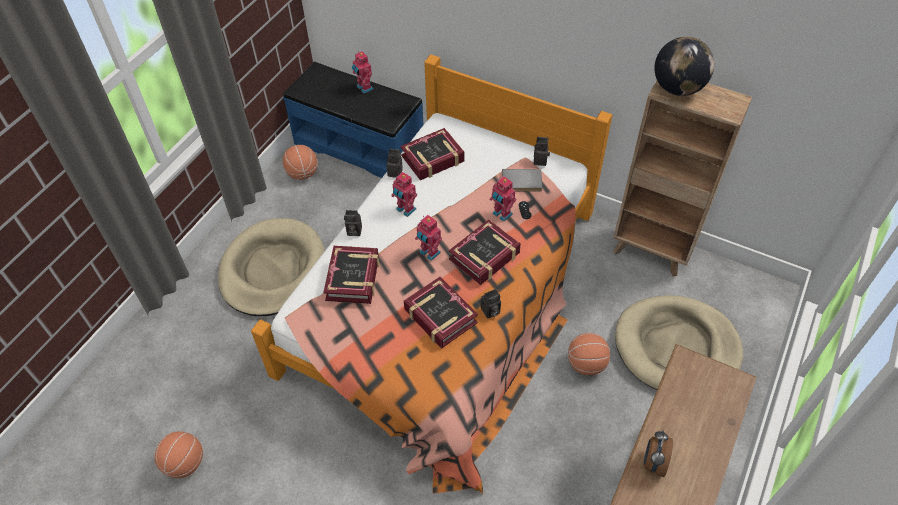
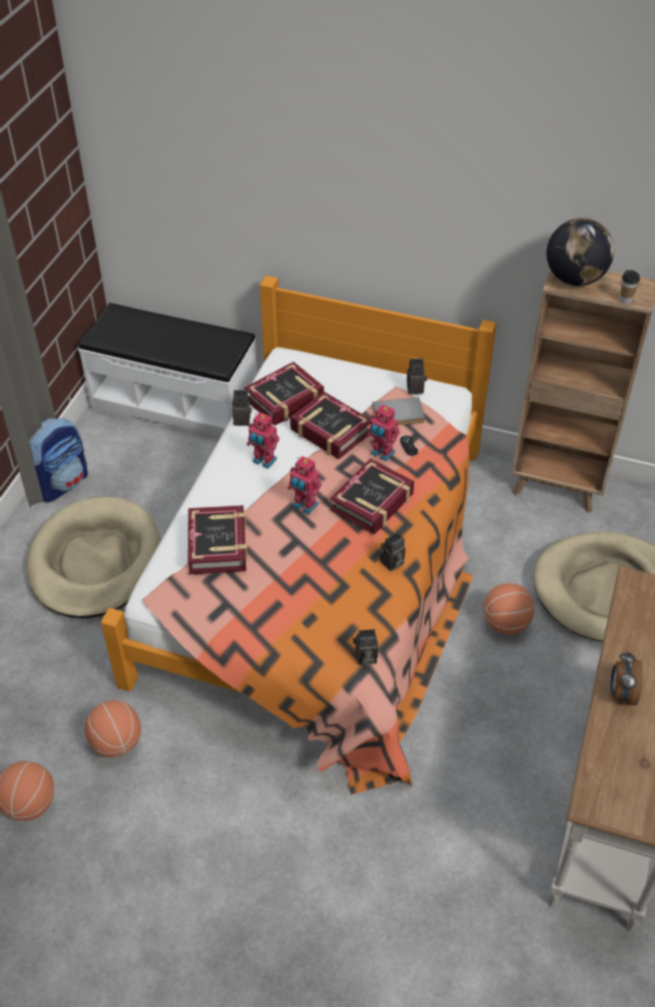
camera: 10 degrees left, 5 degrees down
blue bench [283,62,424,178] -> white bench [78,303,257,440]
basketball [283,145,318,180] -> basketball moved to [85,700,141,757]
camera [344,210,362,236] -> camera moved to [353,629,378,665]
toy robot [352,51,373,94] -> none
book [404,277,478,349] -> book moved to [290,392,371,459]
none -> backpack [29,418,88,502]
none -> cup [620,270,640,304]

